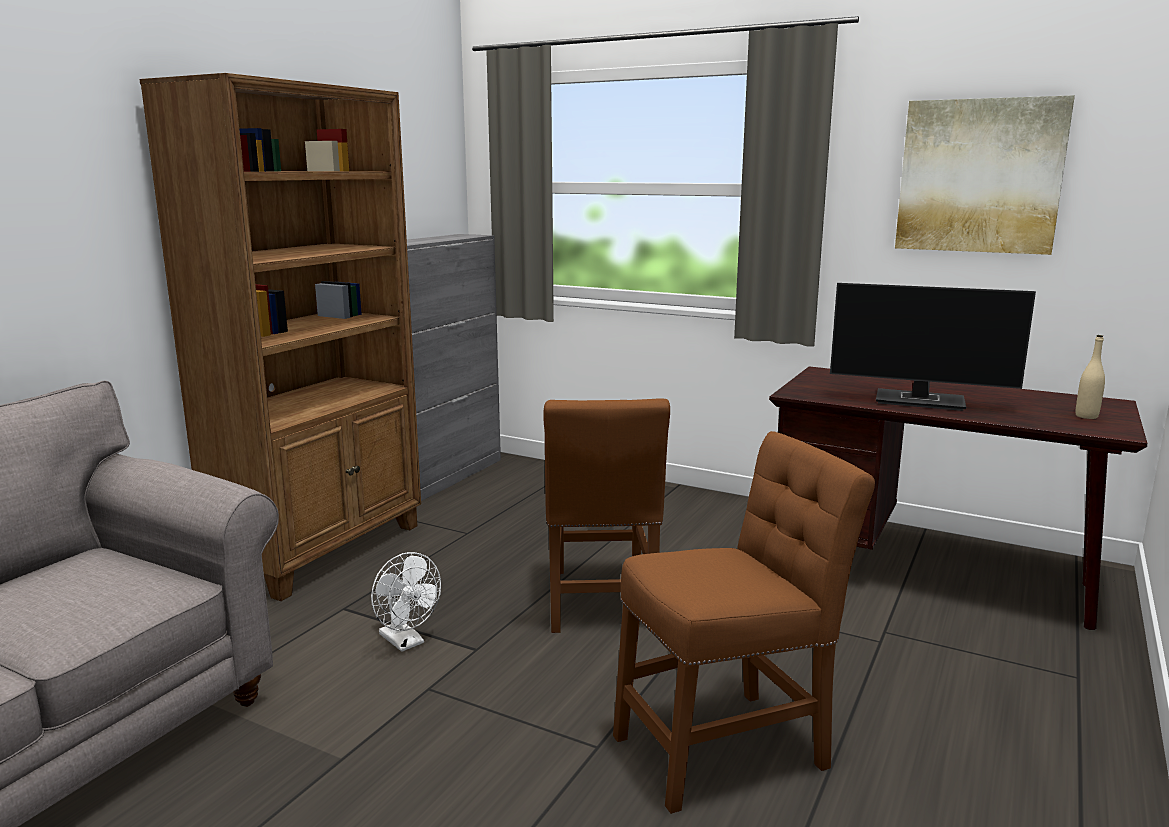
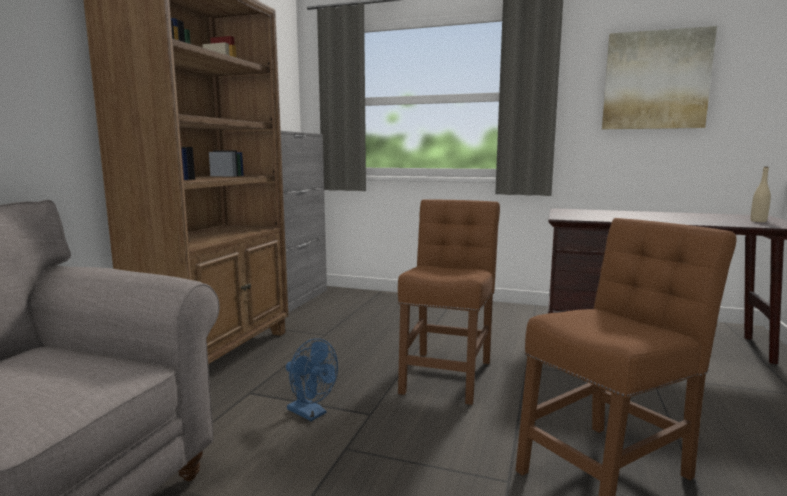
camera: 10 degrees left, 5 degrees down
white fan [371,552,441,652] -> blue fan [286,338,338,421]
brown chair [543,398,670,633] -> brown chair turned 150 degrees counterclockwise [398,200,500,405]
monitor [830,283,1036,411] -> none

